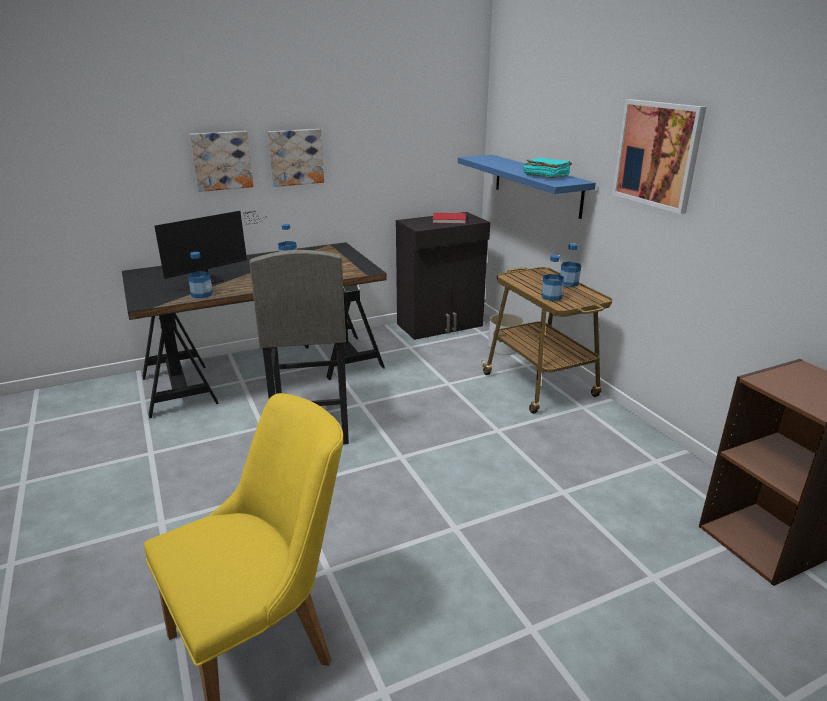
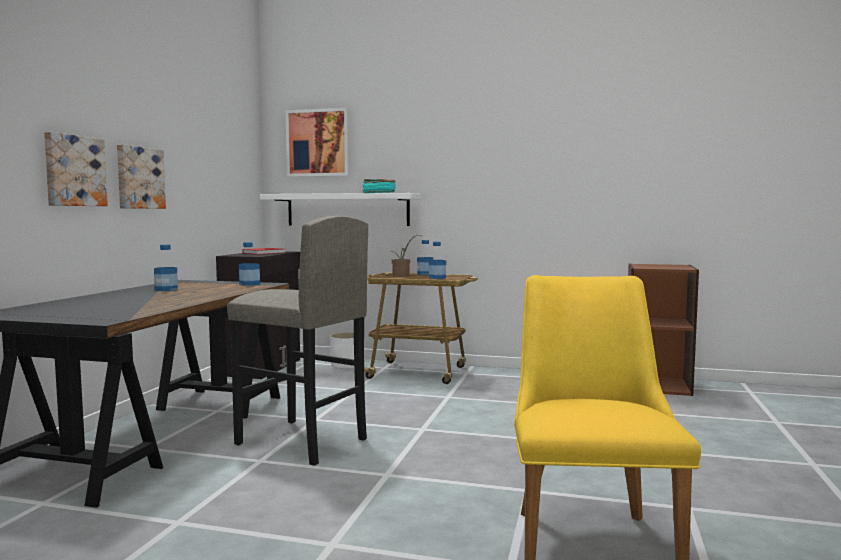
camera: 50 degrees left, 20 degrees down
monitor [155,211,267,284] -> none
bottle [188,252,213,298] -> bottle moved to [239,242,260,286]
blue shelf [458,155,596,219] -> white shelf [260,193,421,226]
picture [612,99,706,214] -> picture moved to [285,108,349,177]
none -> potted plant [391,235,422,277]

